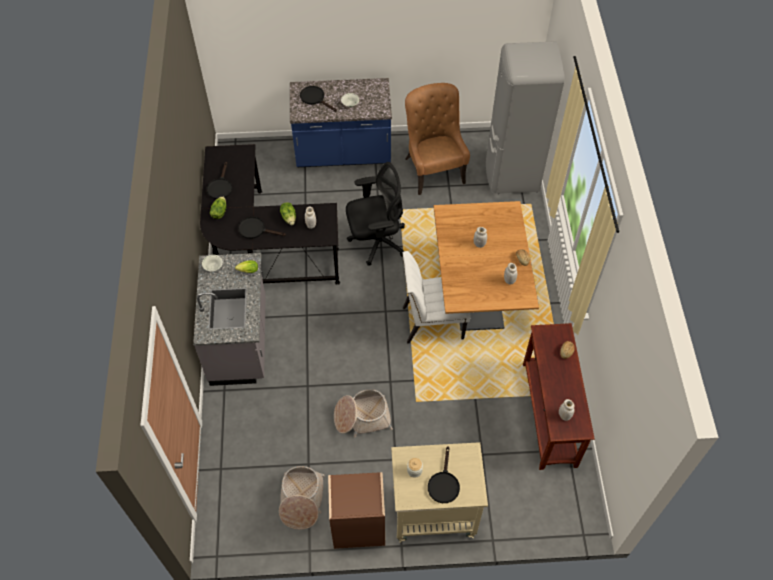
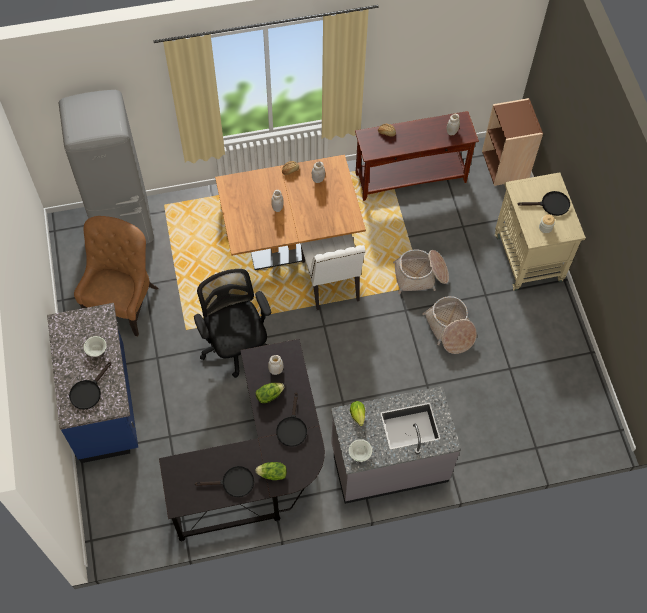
camera: 100 degrees left, 5 degrees up
basket [279,466,325,530] -> basket moved to [393,249,449,294]
brown bookcase [328,472,385,549] -> brown bookcase moved to [482,98,543,186]
brown chair [405,83,470,195] -> brown chair turned 135 degrees clockwise [74,216,158,337]

